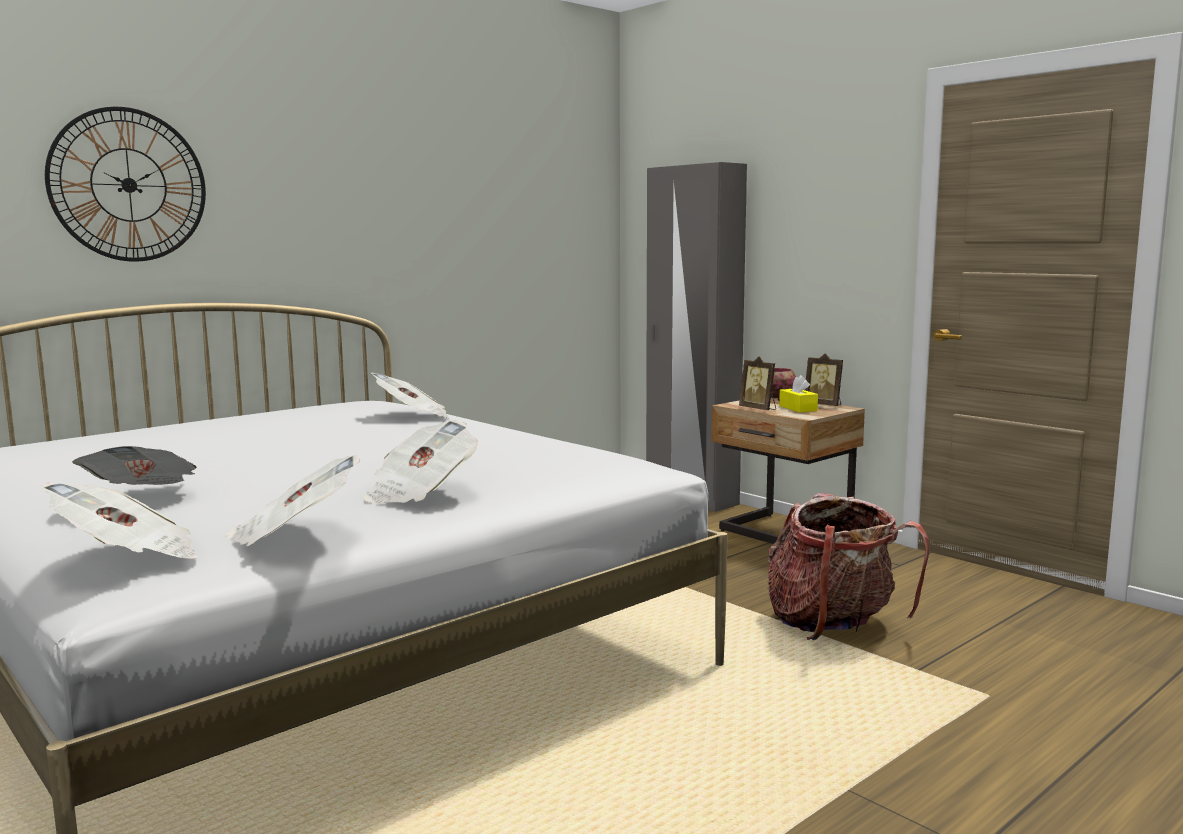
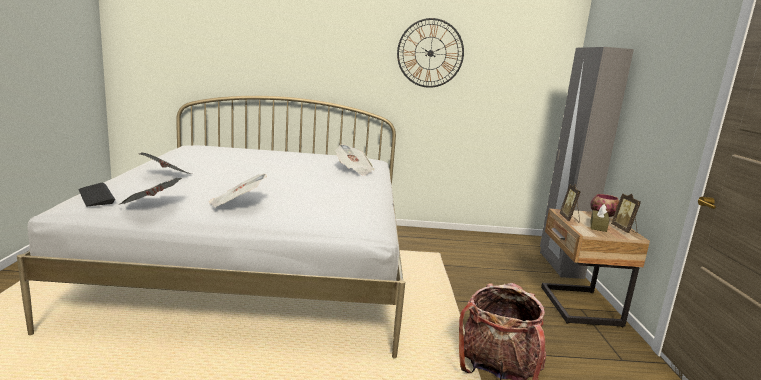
camera: 40 degrees right, 5 degrees up
newspaper [41,483,197,559] -> keyboard [79,182,115,206]
wall clock [45,107,206,262] -> wall clock moved to [397,18,464,88]
yellow tissue box [779,375,818,412] -> brown tissue box [590,204,609,232]

